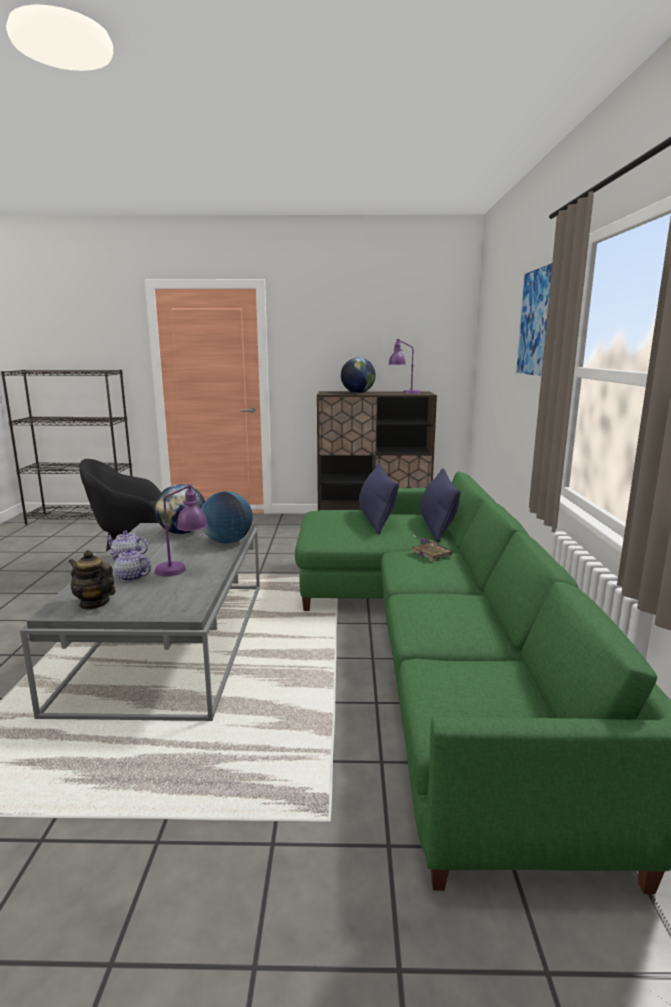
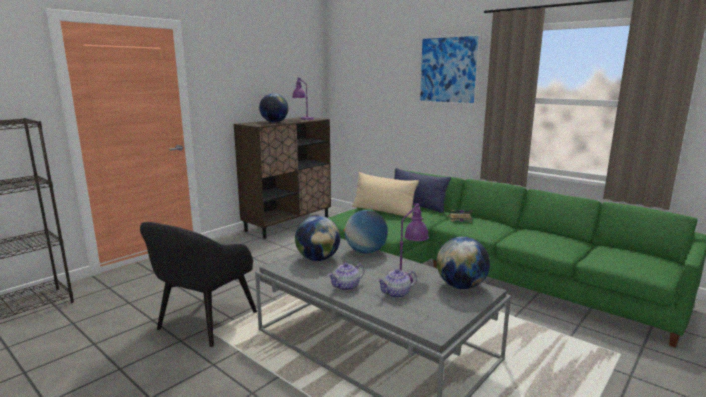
camera: 50 degrees left, 0 degrees up
teapot [69,550,116,610] -> none
blue pillow [359,463,399,534] -> beige pillow [352,172,419,218]
none -> globe [436,237,490,289]

